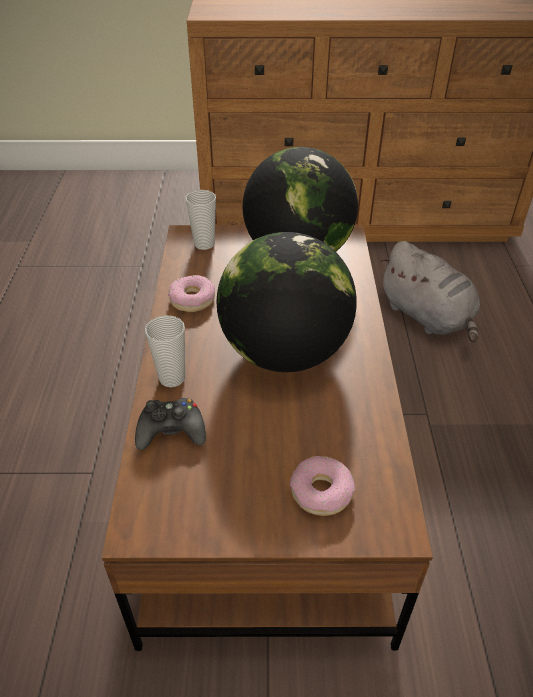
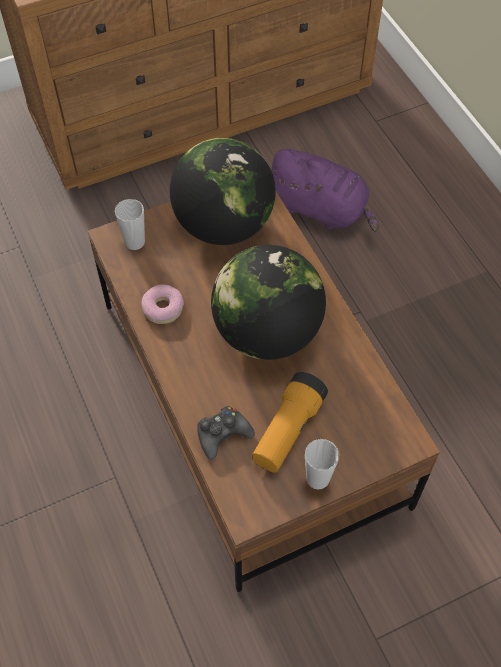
camera: 25 degrees left, 15 degrees up
cup [145,315,185,387] -> cup moved to [305,439,339,490]
donut [290,456,355,516] -> none
grey plush toy [379,241,480,343] -> purple plush toy [272,149,379,232]
none -> flashlight [252,372,328,473]

